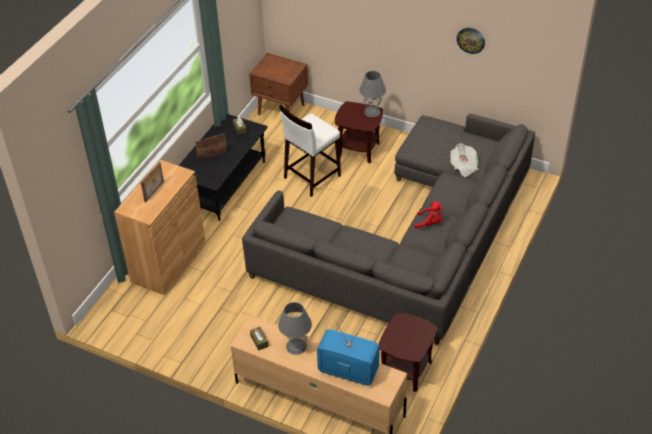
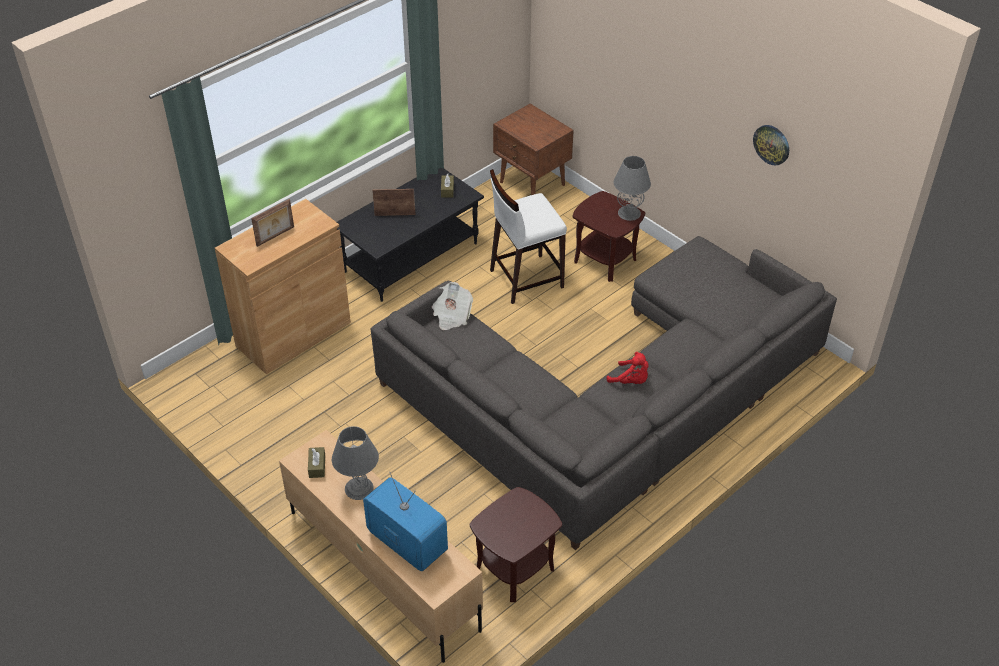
camera: 20 degrees right, 0 degrees up
newspaper [450,143,478,177] -> newspaper moved to [432,282,473,330]

